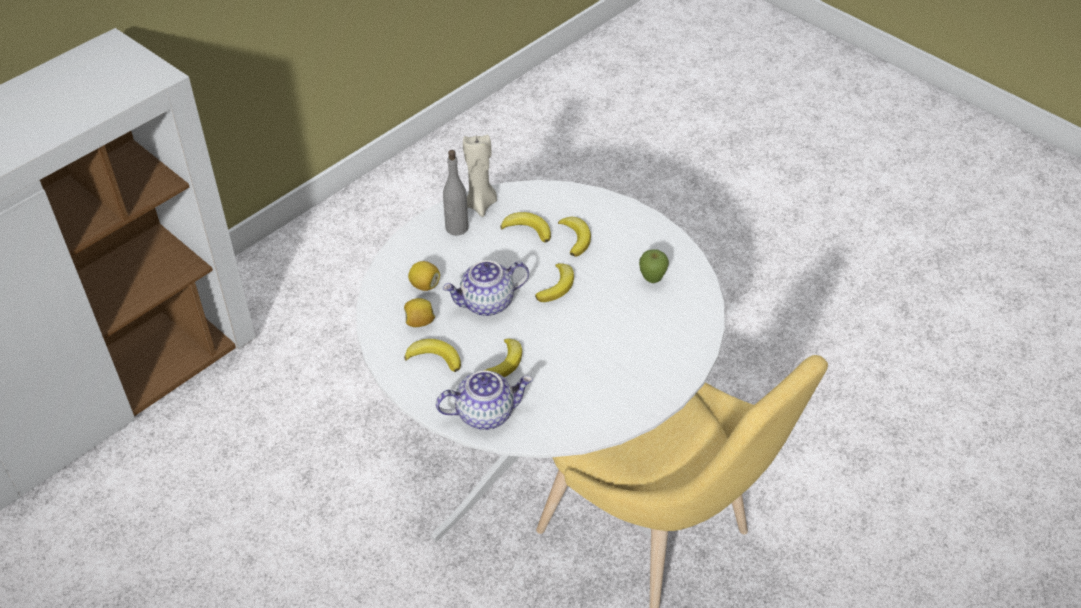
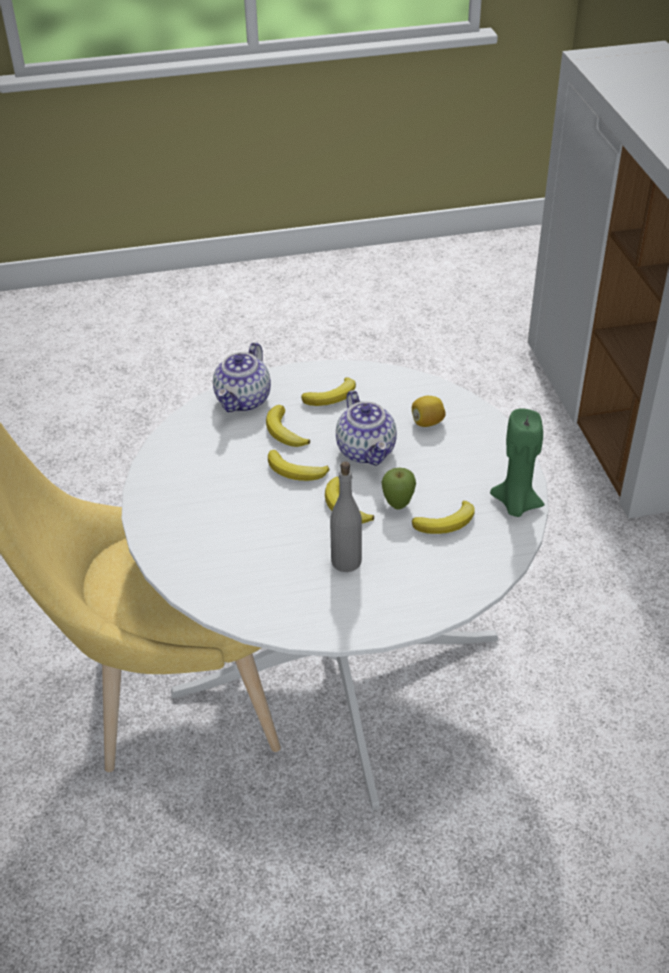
camera: 125 degrees right, 5 degrees down
lemon [404,298,435,327] -> none
teapot [442,260,529,316] -> teapot turned 150 degrees clockwise [336,390,397,466]
grey bottle [443,150,468,236] -> grey bottle moved to [330,461,362,572]
beige candle [463,134,497,217] -> green candle [490,408,544,517]
banana [558,217,591,257] -> banana moved to [268,450,329,481]
apple [639,249,669,283] -> apple moved to [381,468,416,509]

